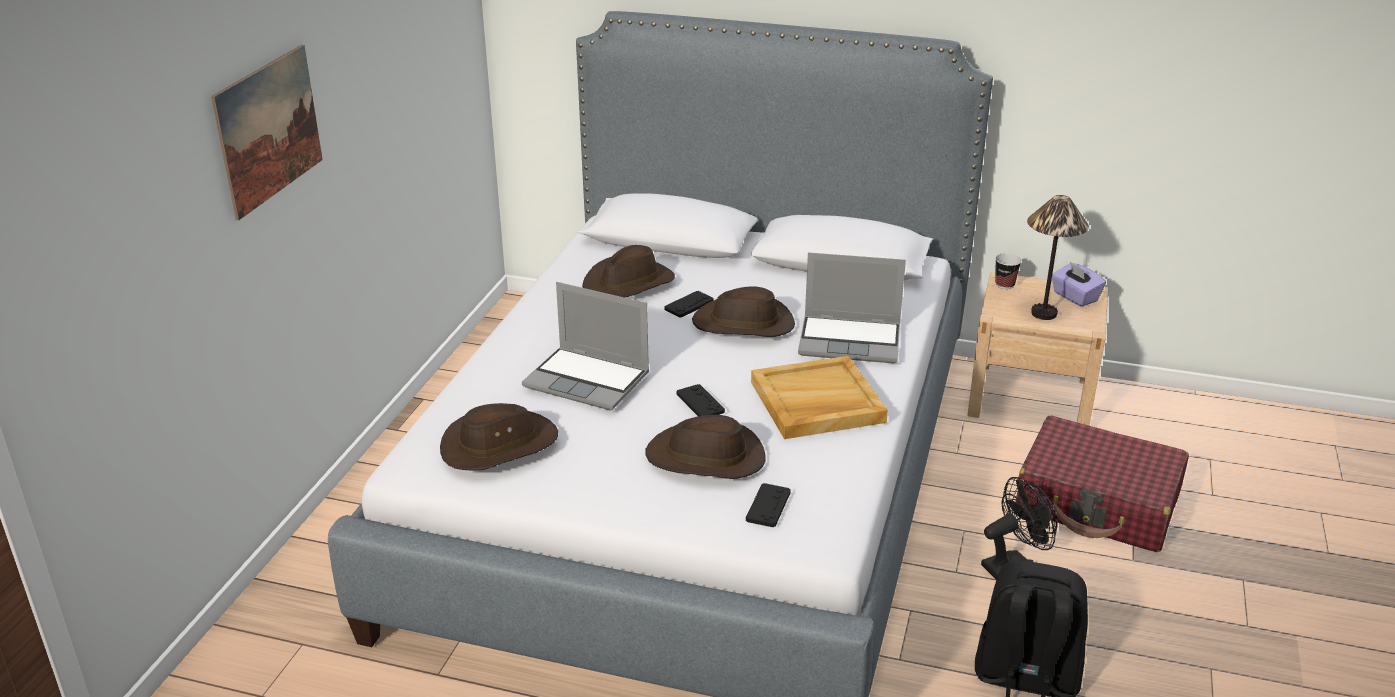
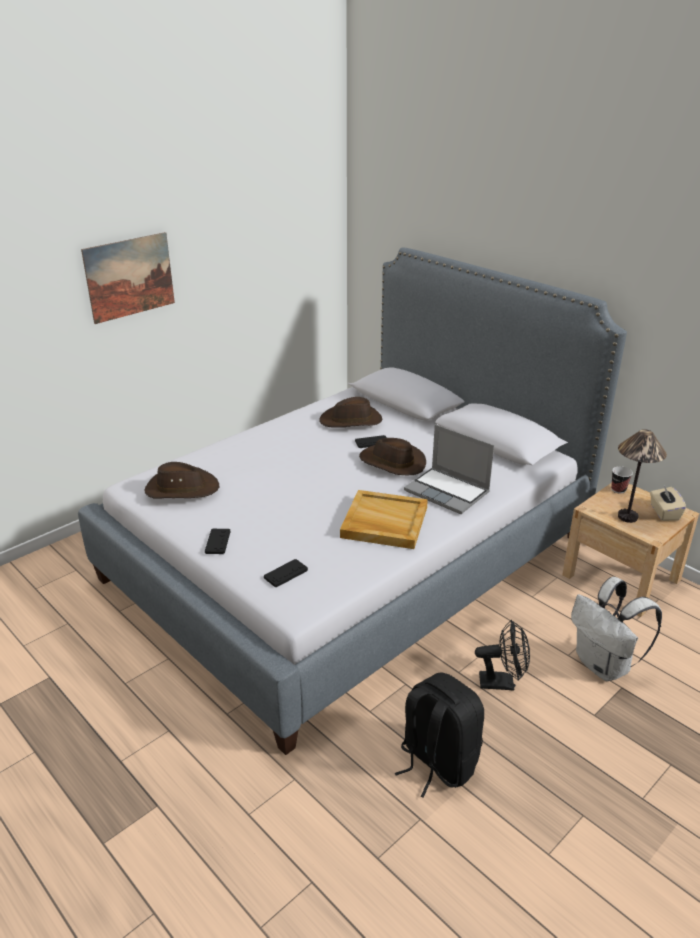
camera: 30 degrees right, 0 degrees up
laptop [522,282,649,411] -> none
brown hat [646,415,766,479] -> none
black game controller [677,384,725,416] -> black game controller moved to [205,529,230,554]
red suitcase [1016,416,1189,552] -> white backpack [571,577,662,681]
purple tissue box [1052,262,1106,307] -> beige tissue box [650,486,686,521]

